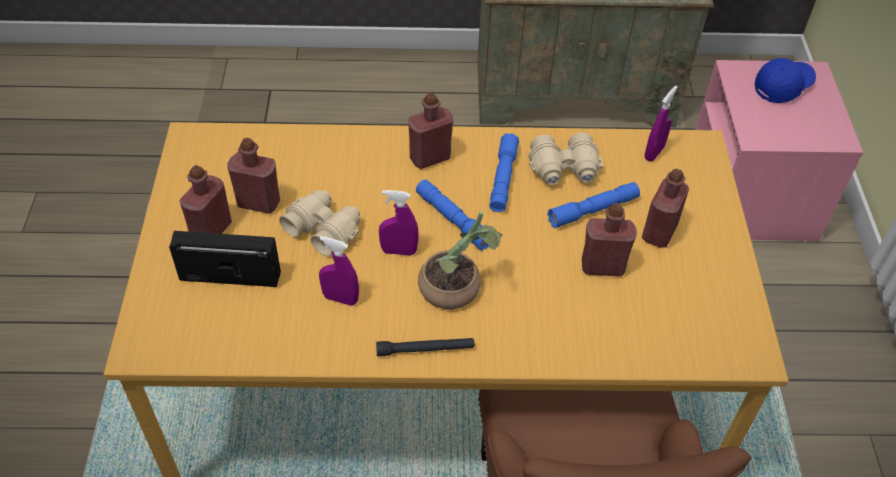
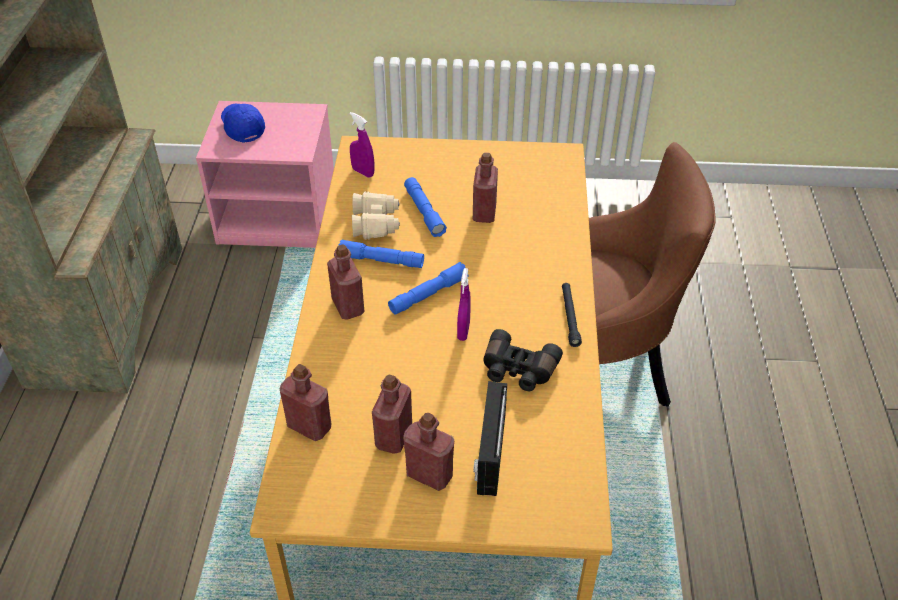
camera: 85 degrees left, 5 degrees down
beige binoculars [279,190,360,256] -> none
purple spray bottle [319,236,359,306] -> black binoculars [484,329,563,391]
potted plant [418,212,503,309] -> none
red bottle [642,169,689,248] -> red bottle moved to [279,364,331,441]

